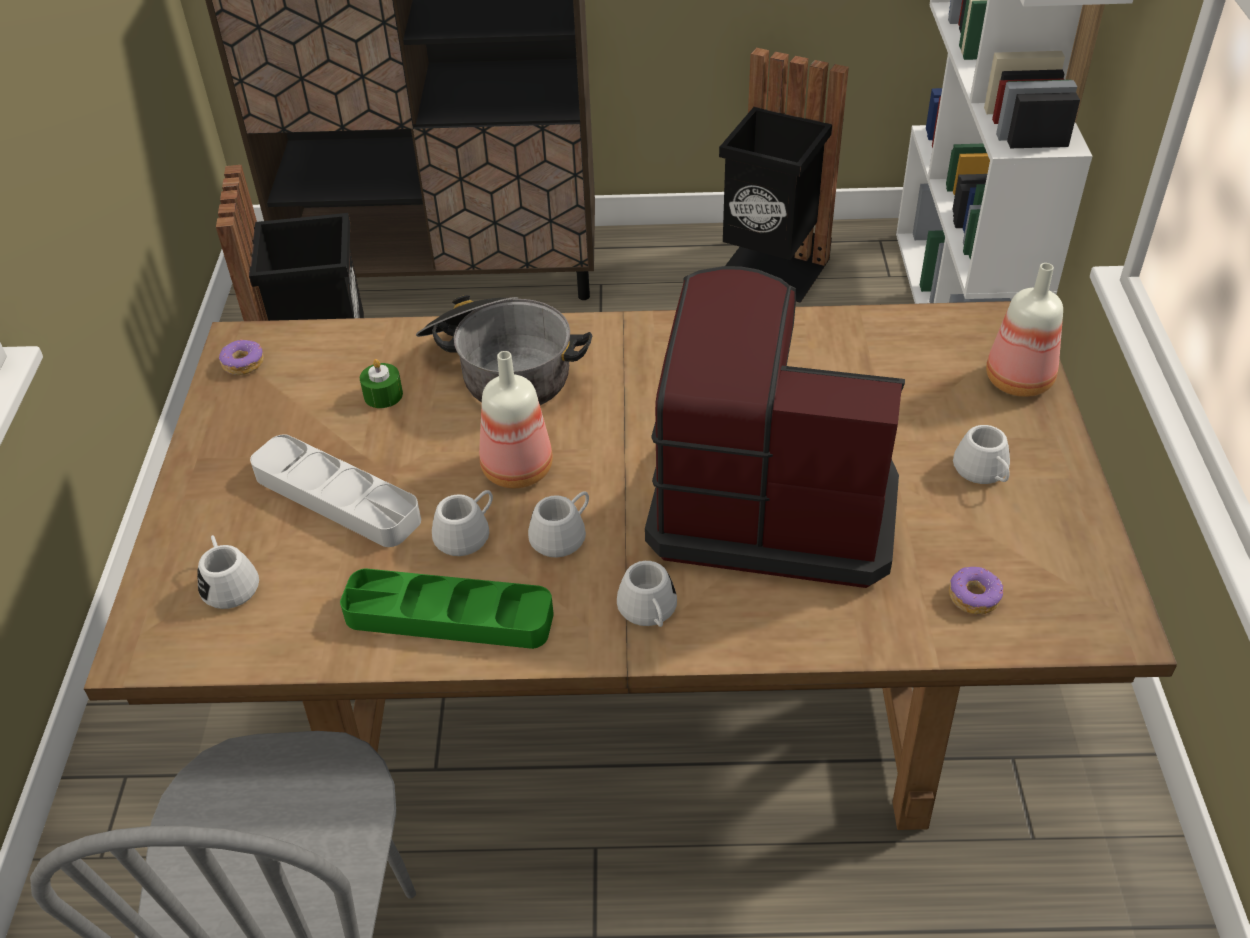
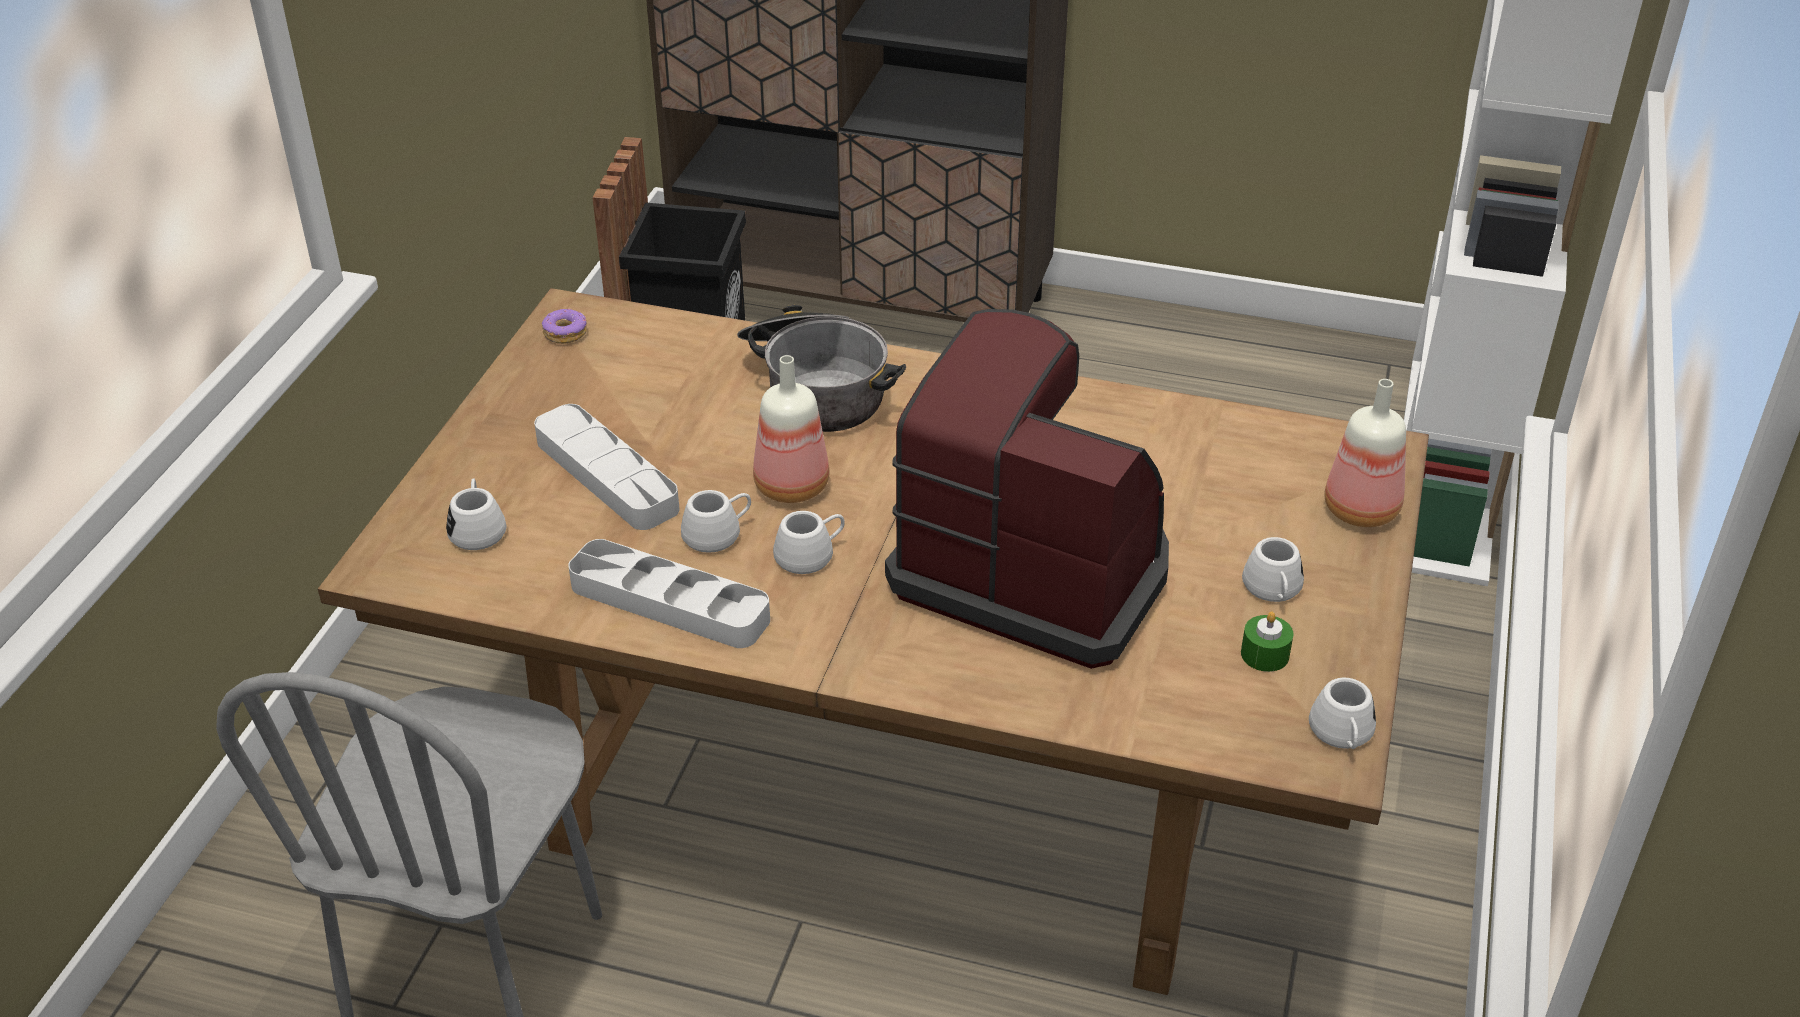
camera: 15 degrees right, 5 degrees down
green tray [340,568,554,649] -> grey tray [568,539,770,648]
green candle [360,359,403,408] -> green candle moved to [1241,612,1294,672]
white mug [617,561,677,627] -> white mug moved to [1309,677,1376,749]
black trash can [719,48,849,303] -> none
donut [949,567,1004,614] -> none

